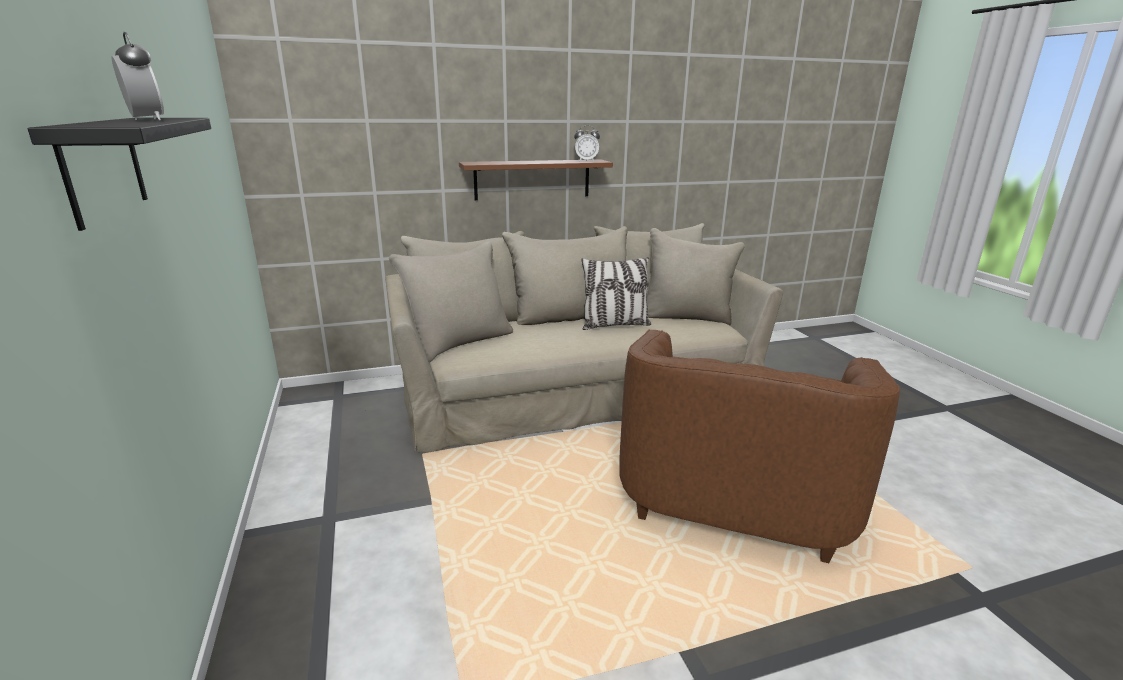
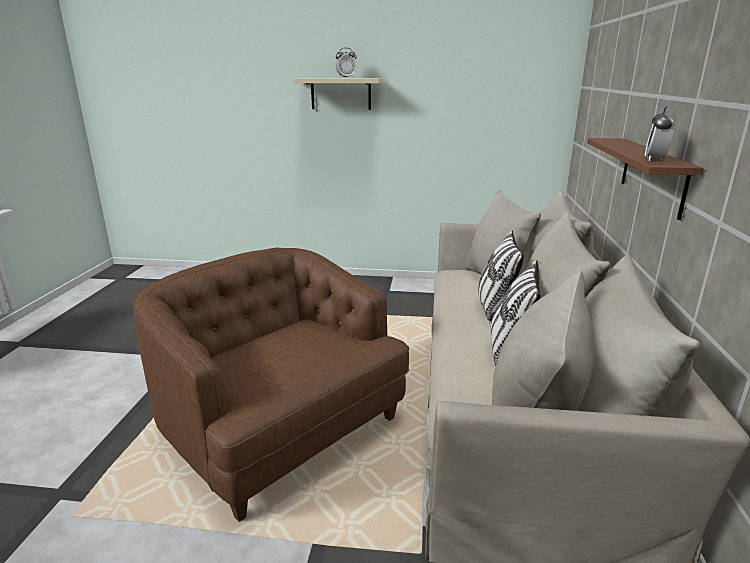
camera: 115 degrees right, 0 degrees up
black shelf [28,118,211,231] -> beige shelf [293,78,382,110]
none -> pillow [478,230,524,322]

